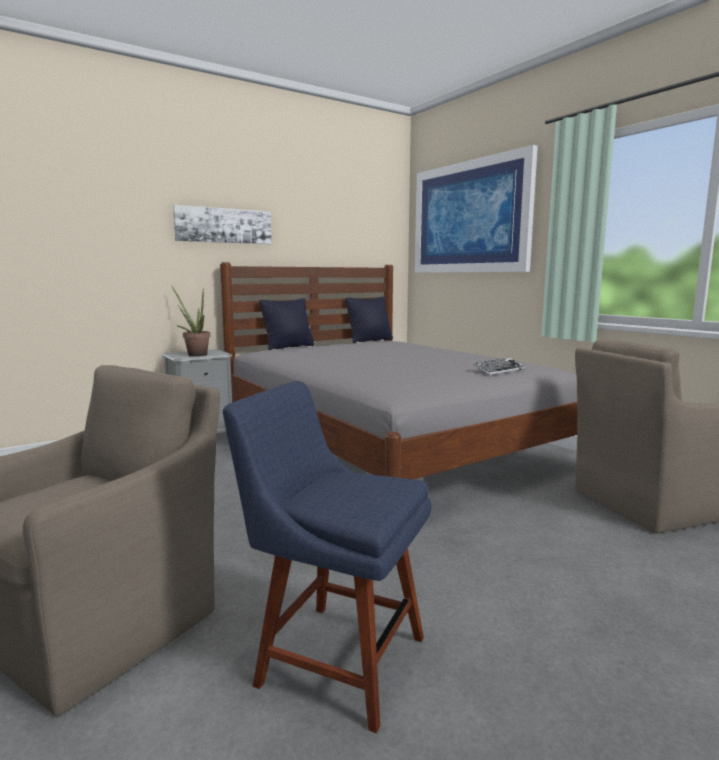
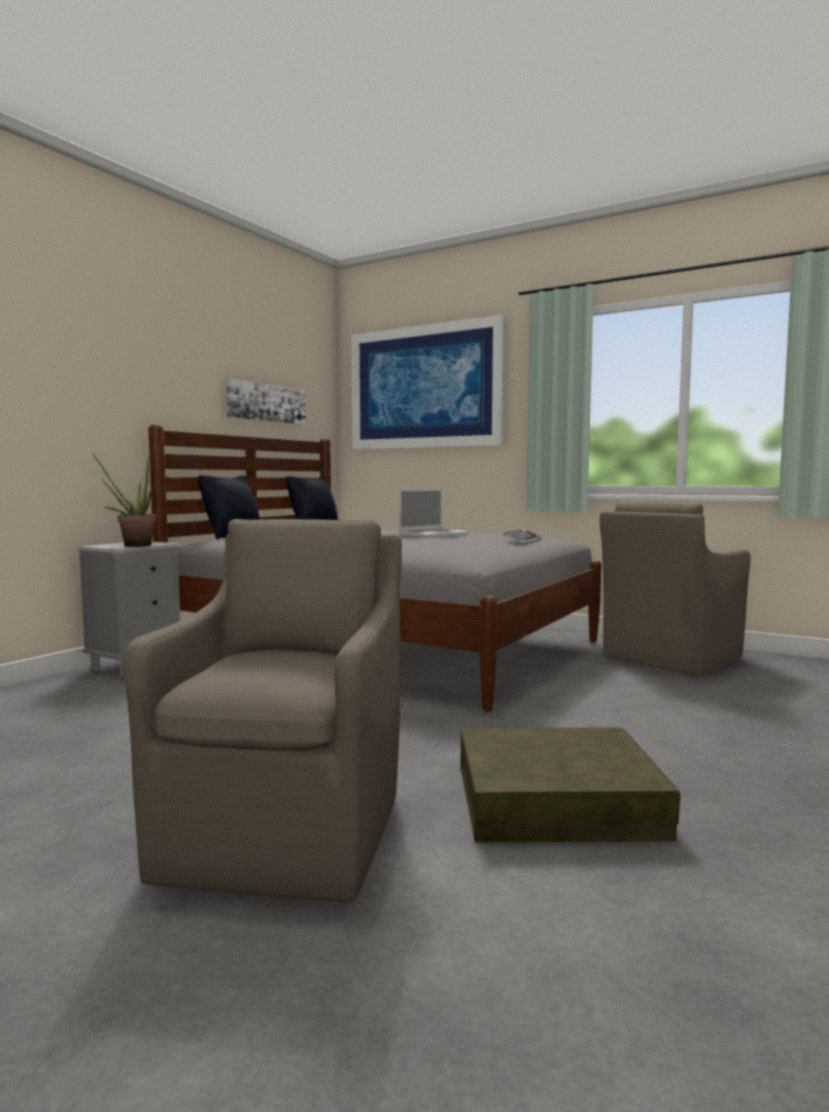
camera: 25 degrees left, 5 degrees down
picture [173,205,272,244] -> picture moved to [226,378,306,425]
blue chair [223,381,432,733] -> brown storage box [460,727,681,842]
none -> laptop [399,489,469,538]

